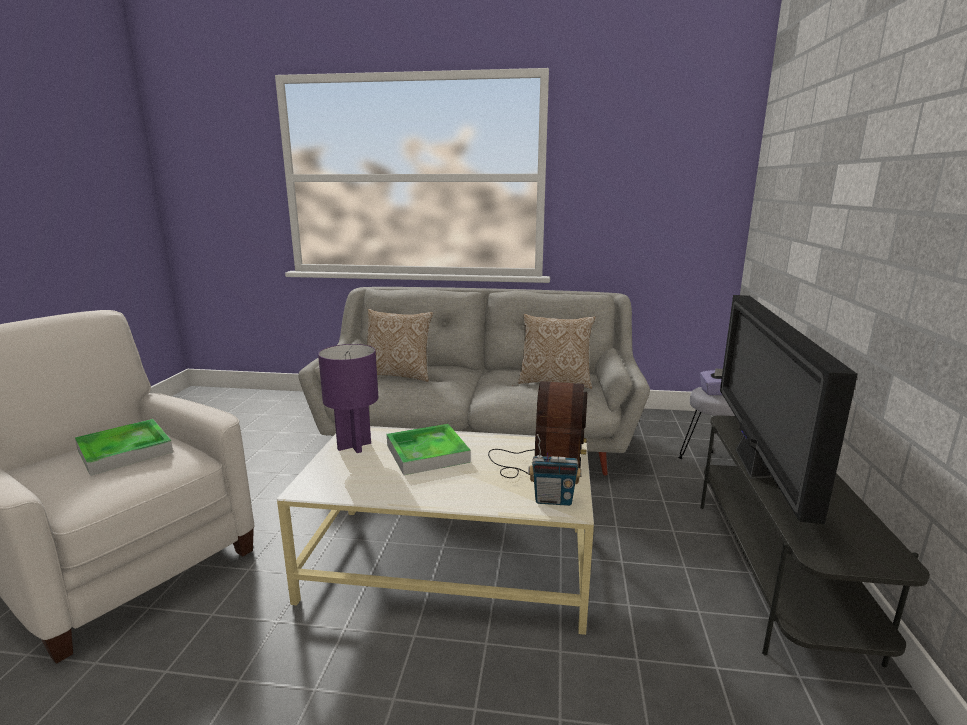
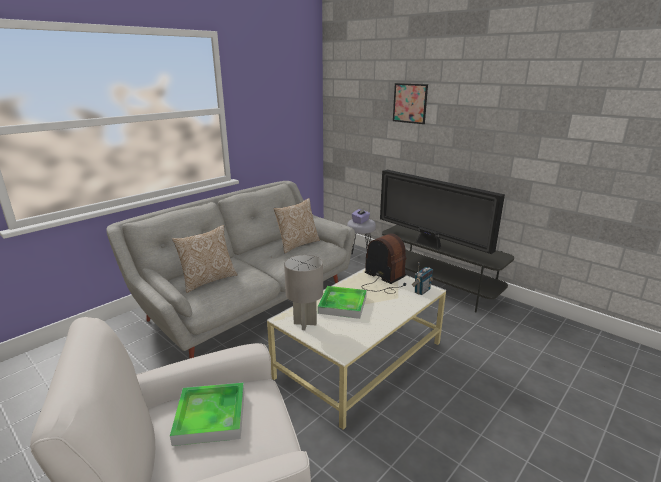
camera: 55 degrees left, 5 degrees up
purple table lamp [318,344,378,453] -> grey table lamp [284,255,323,330]
none -> picture [393,83,428,124]

